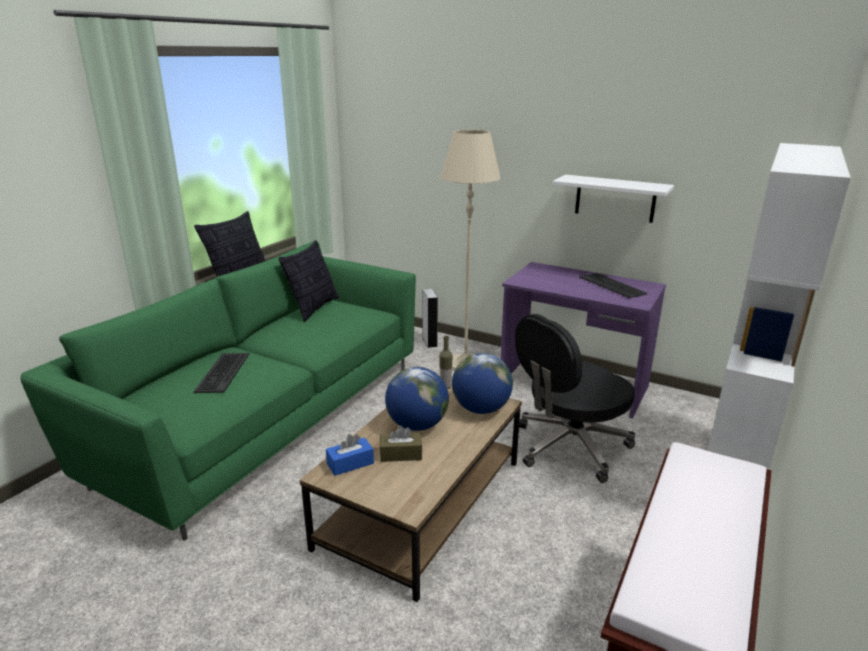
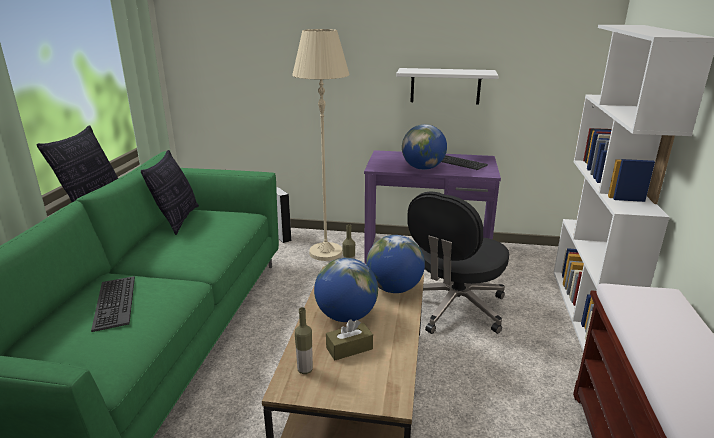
camera: 20 degrees left, 0 degrees up
blue tissue box [326,434,374,476] -> bottle [295,307,313,374]
none -> globe [402,124,447,170]

